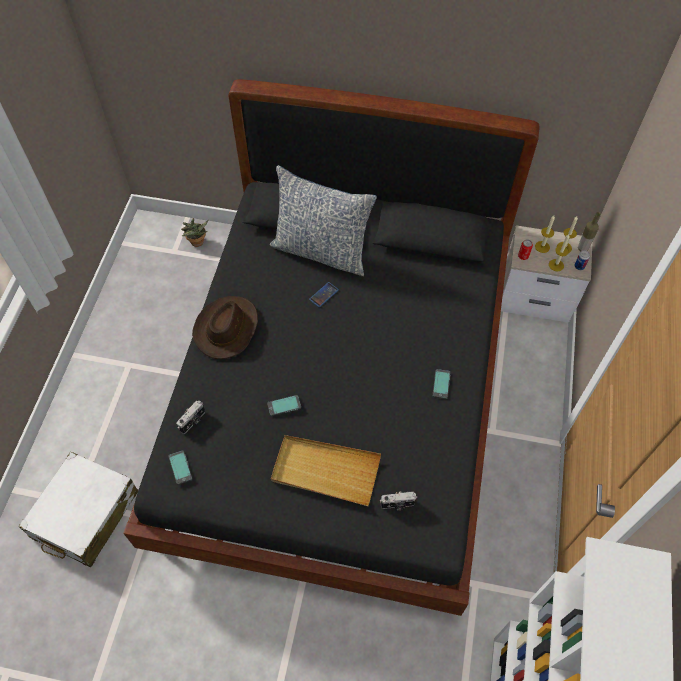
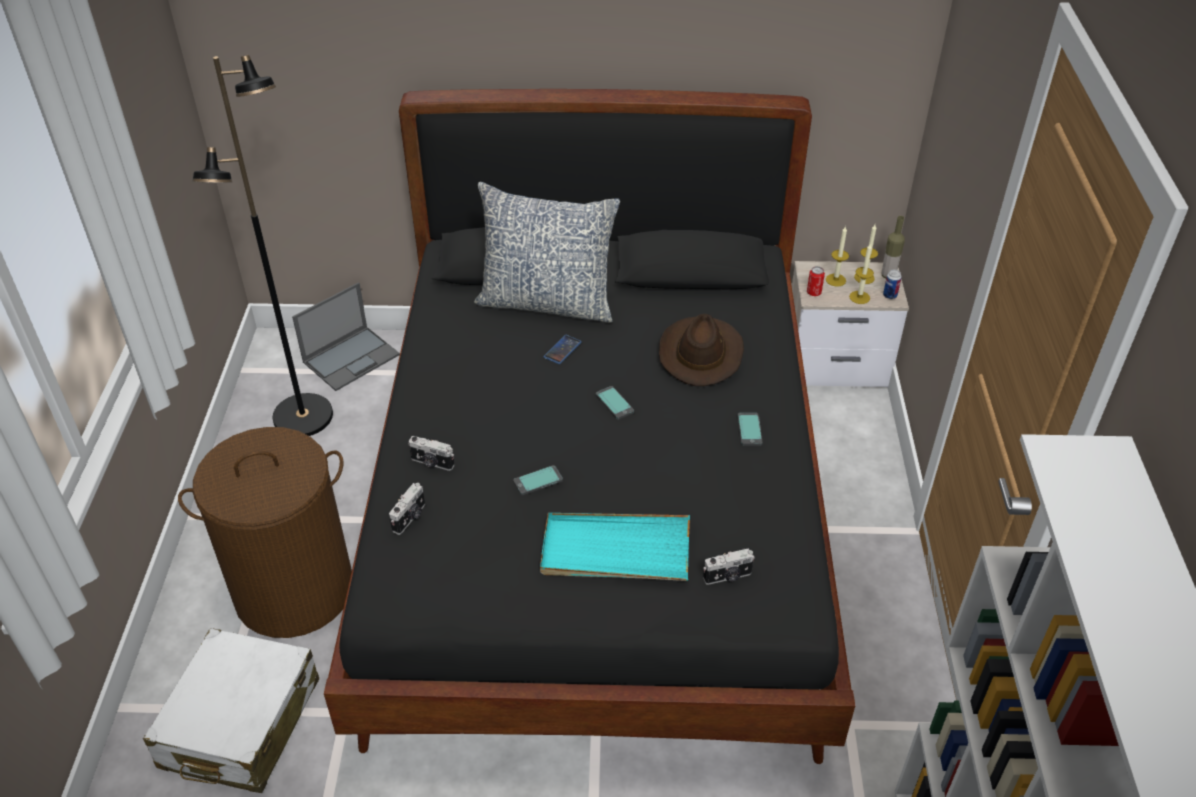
camera: 10 degrees left, 15 degrees down
phone [168,450,192,485] -> phone moved to [596,386,634,420]
potted plant [181,218,209,247] -> laptop [292,282,400,391]
brown hat [192,296,258,359] -> brown hat moved to [659,314,744,386]
beige tray [271,435,381,506] -> turquoise tray [540,513,690,581]
none -> brown laundry basket [178,427,352,638]
none -> black floor lamp [192,55,333,436]
none -> camera [409,436,455,471]

